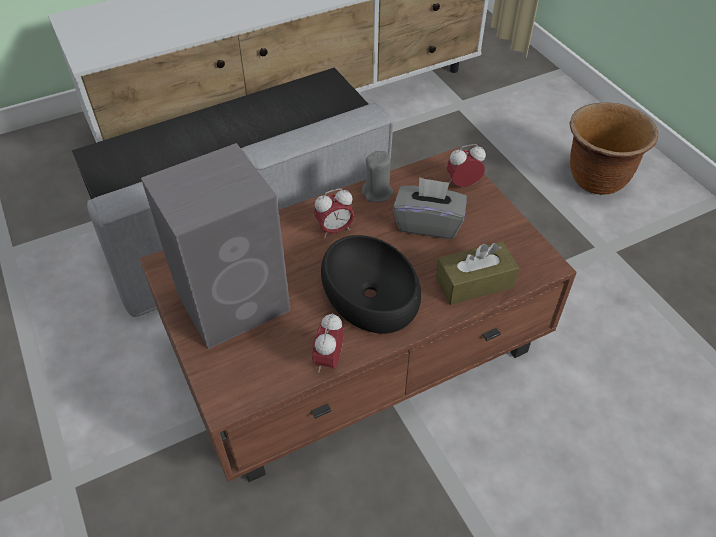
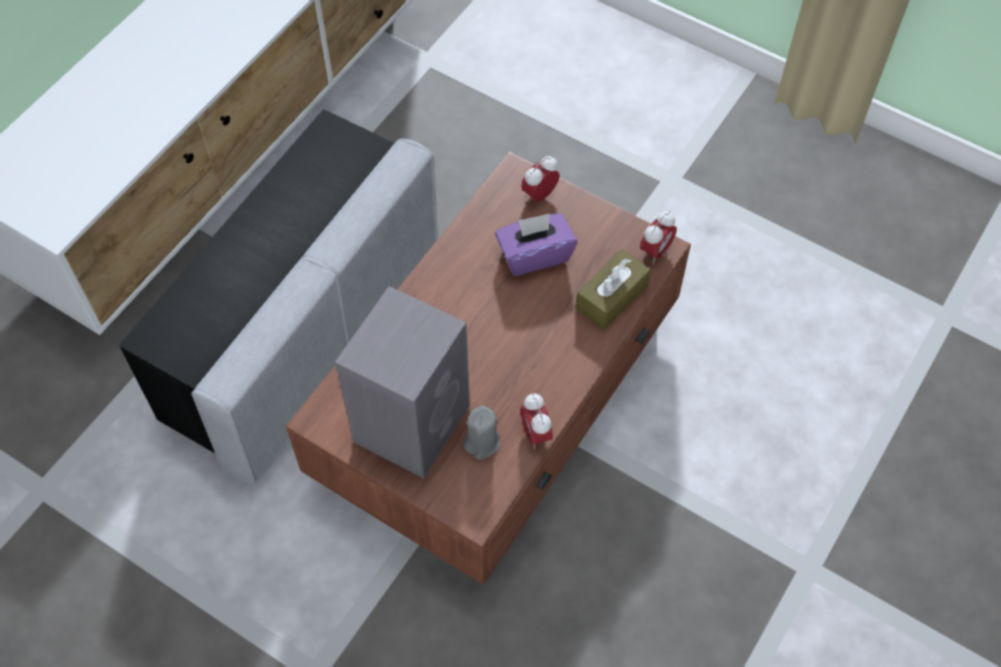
camera: 30 degrees left, 10 degrees up
alarm clock [314,188,354,238] -> alarm clock moved to [640,211,677,264]
black bowl [321,235,421,333] -> none
grey candle [362,151,394,202] -> grey candle moved to [463,406,500,460]
grey tissue box [393,177,467,239] -> purple tissue box [495,213,577,276]
brown planter [570,102,658,195] -> none

